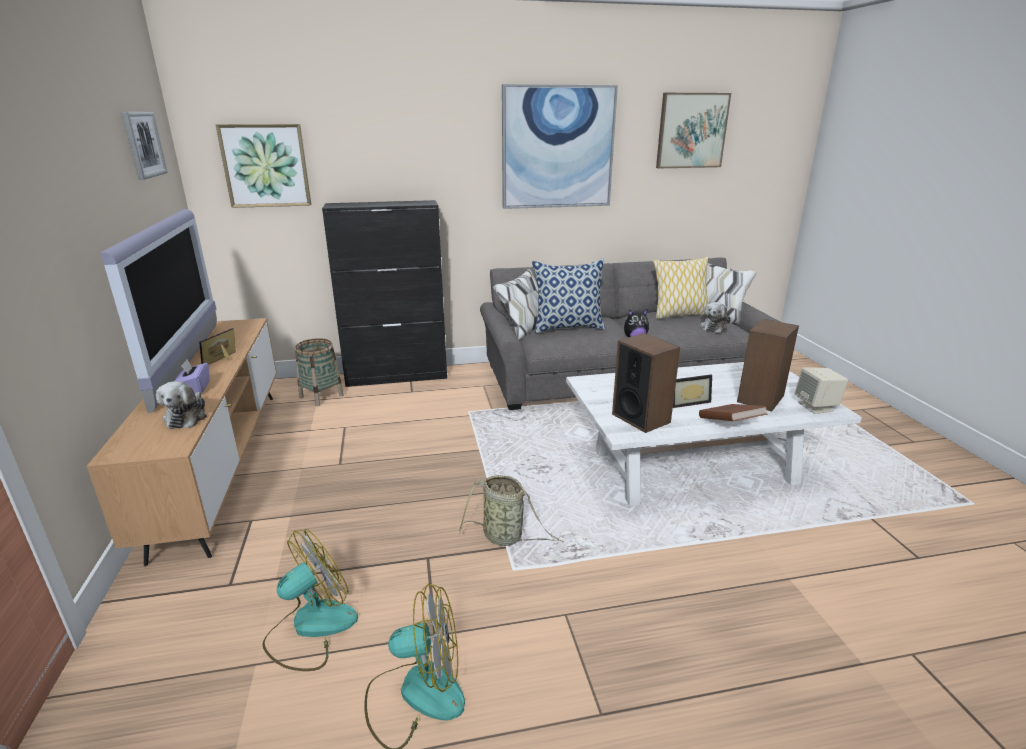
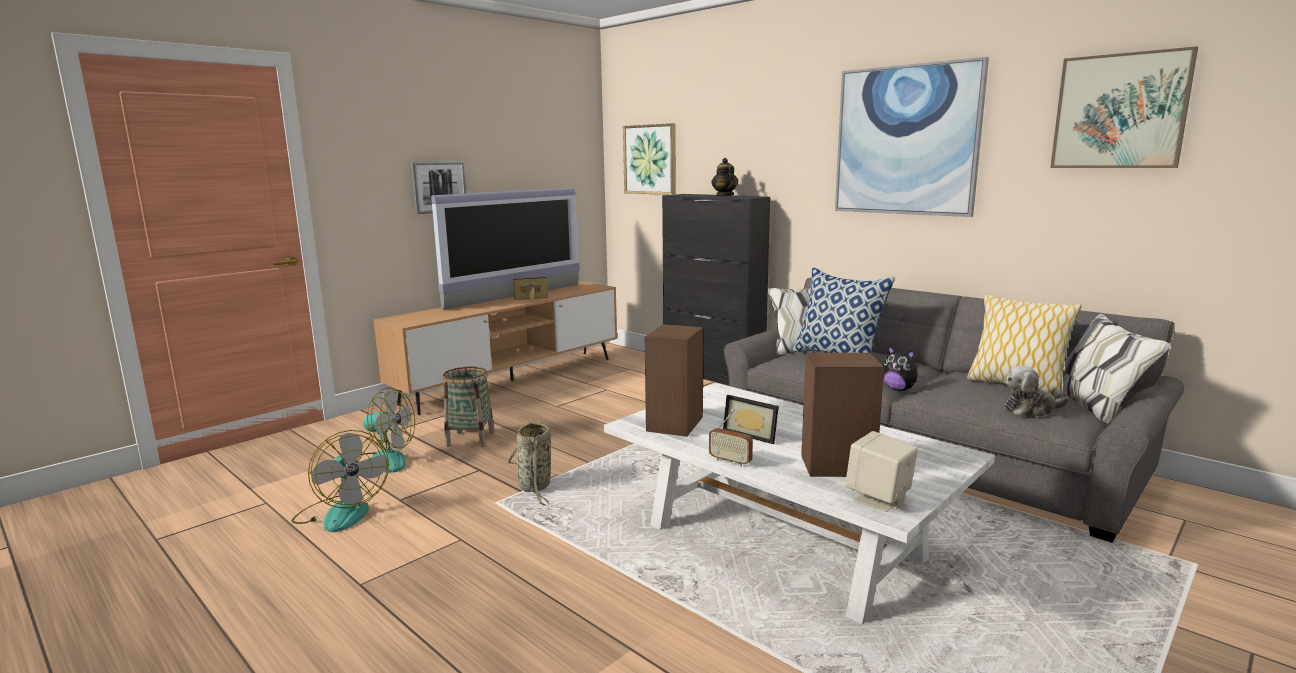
camera: 55 degrees right, 10 degrees down
picture [122,112,168,180] -> picture moved to [411,161,467,214]
plush toy [156,381,207,429] -> none
purple tissue box [175,360,209,394] -> none
basket [295,338,344,406] -> basket moved to [443,367,495,447]
brown book [699,404,767,421] -> radio [709,409,753,467]
none -> teapot [712,158,738,196]

